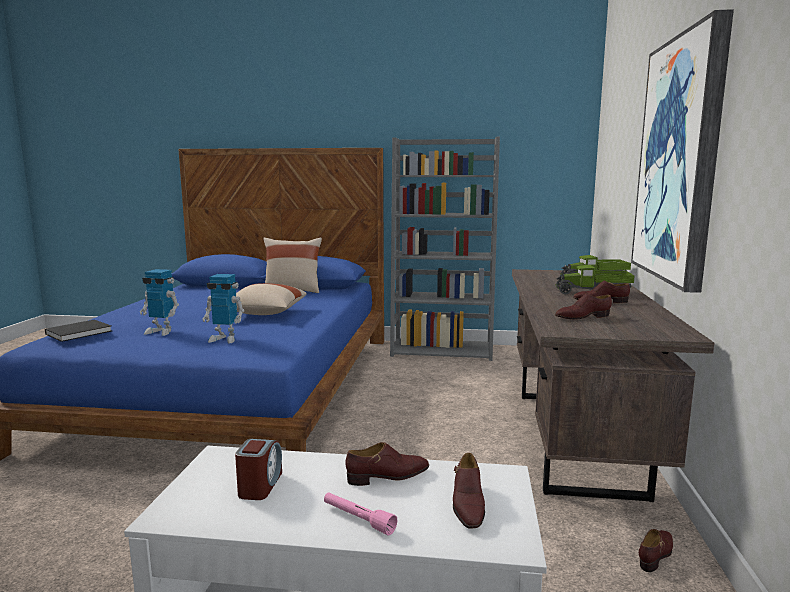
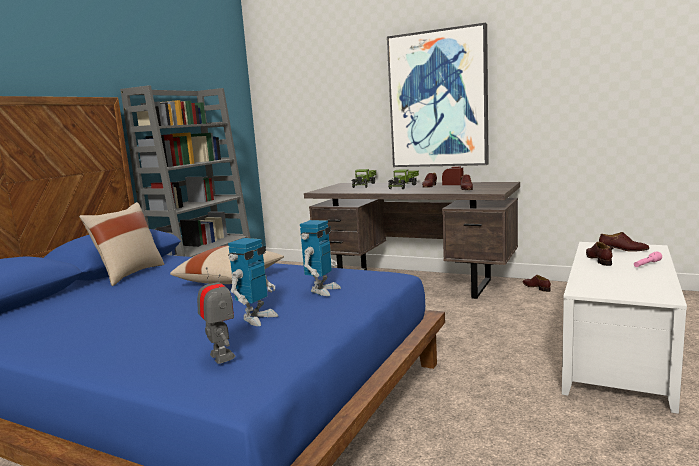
camera: 70 degrees left, 0 degrees up
black book [45,319,112,342] -> toy robot [197,267,235,364]
alarm clock [235,439,282,500] -> alarm clock moved to [442,166,463,185]

